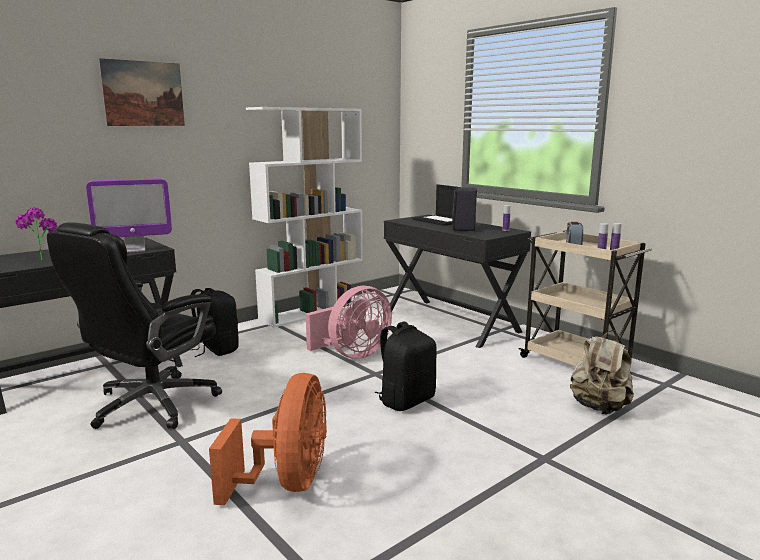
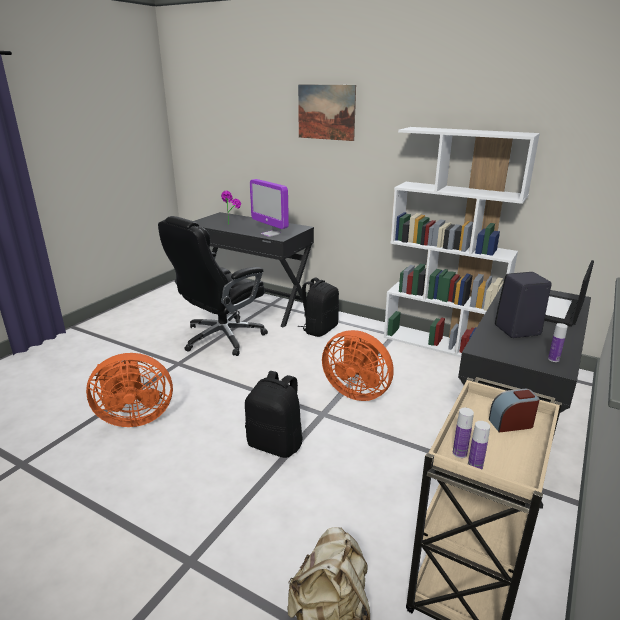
camera: 70 degrees right, 10 degrees up
black office chair [47,222,222,429] -> black office chair turned 60 degrees counterclockwise [158,216,268,356]
pink fan [306,285,392,359] -> orange fan [322,330,394,401]

